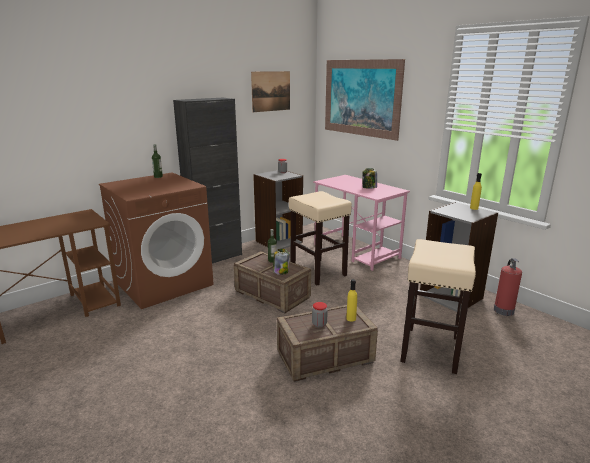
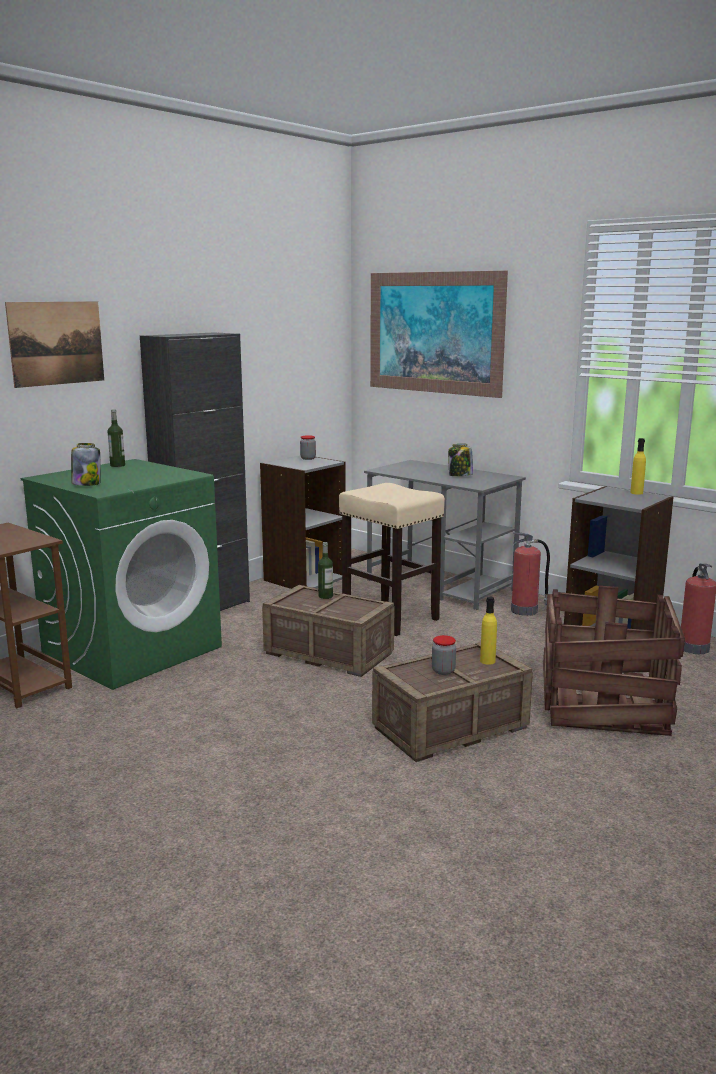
camera: 10 degrees left, 5 degrees down
brown washing machine [99,172,214,309] -> green washing machine [21,459,222,690]
picture [251,71,290,112] -> picture moved to [5,301,104,388]
jar [273,249,290,275] -> jar moved to [71,443,101,486]
pink desk [313,175,410,271] -> grey desk [364,460,526,610]
beige stool [400,239,476,374] -> crate [543,586,685,736]
none -> fire extinguisher [511,532,550,616]

